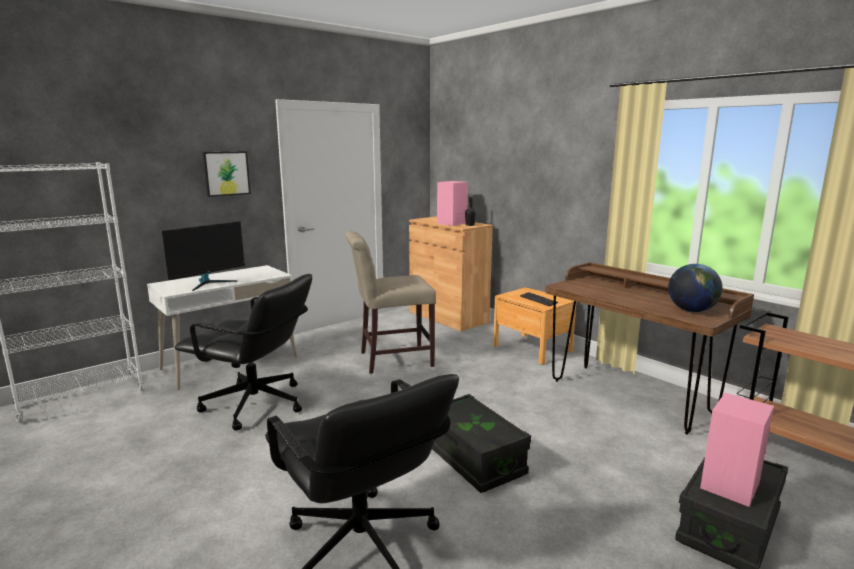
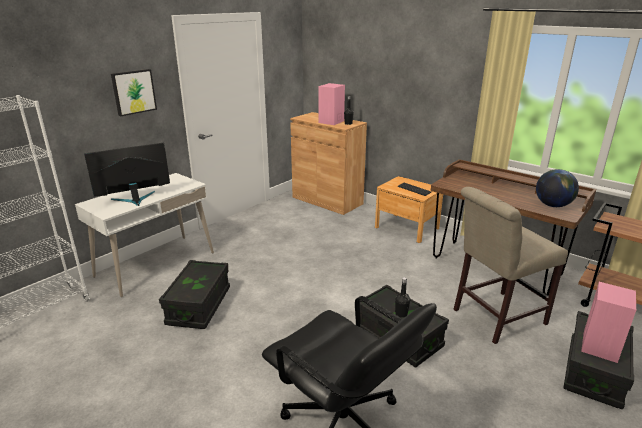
camera: 10 degrees left, 10 degrees up
monitor [162,221,245,291] -> monitor turned 150 degrees counterclockwise [84,143,170,206]
black office chair [175,274,312,431] -> black storage box [159,260,230,329]
beige chair [345,231,436,374] -> beige chair moved to [454,187,568,344]
none -> black bottle [395,277,410,318]

